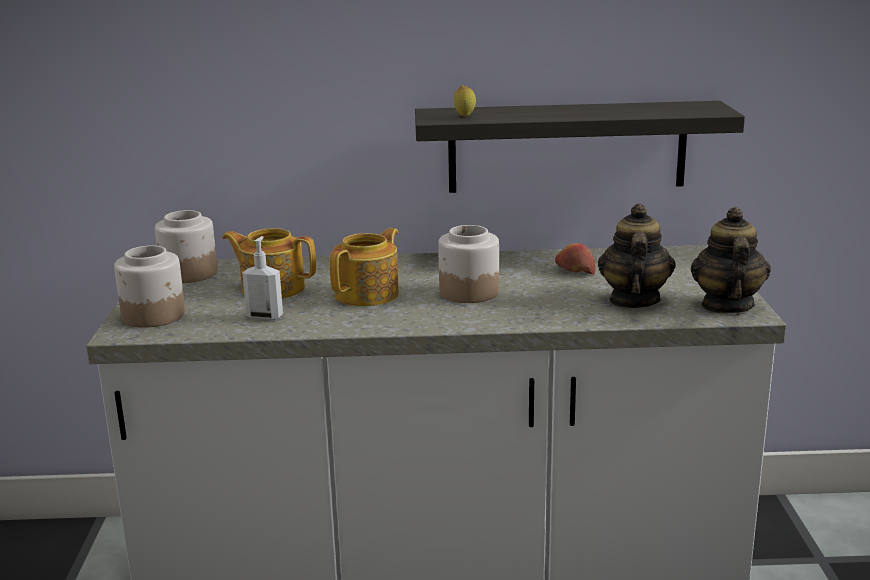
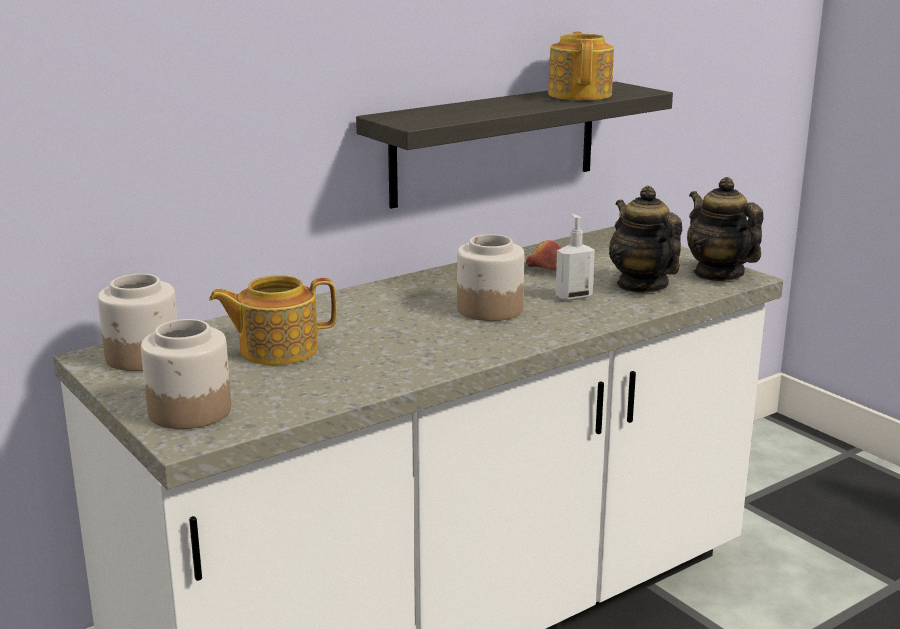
camera: 35 degrees left, 0 degrees up
soap dispenser [242,236,283,321] -> soap dispenser moved to [556,214,595,301]
teapot [329,228,399,306] -> teapot moved to [548,32,614,100]
lemon [454,85,476,117] -> none

